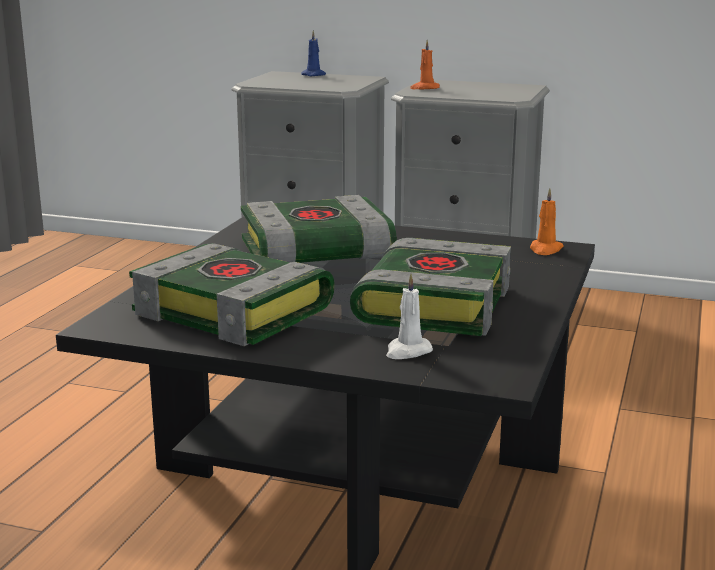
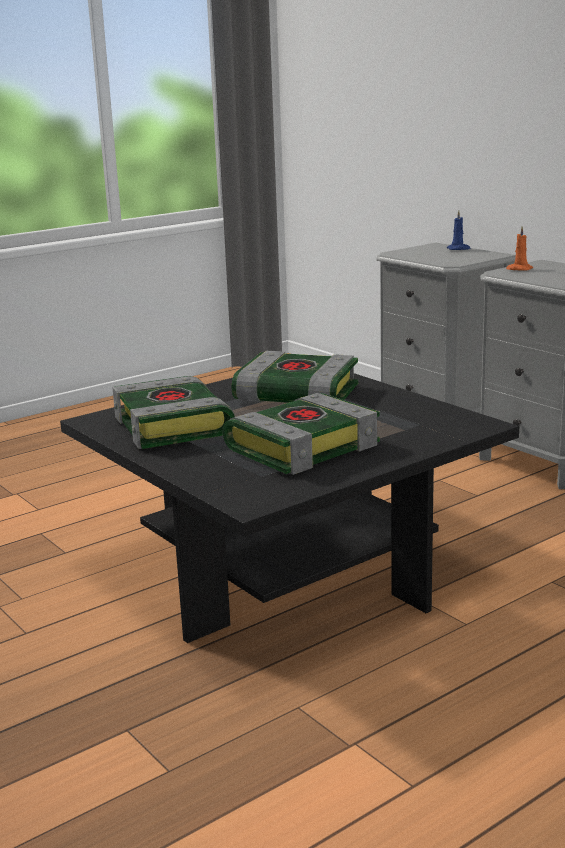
camera: 35 degrees right, 0 degrees up
white candle [386,274,433,359] -> none
orange candle [530,188,563,255] -> none

